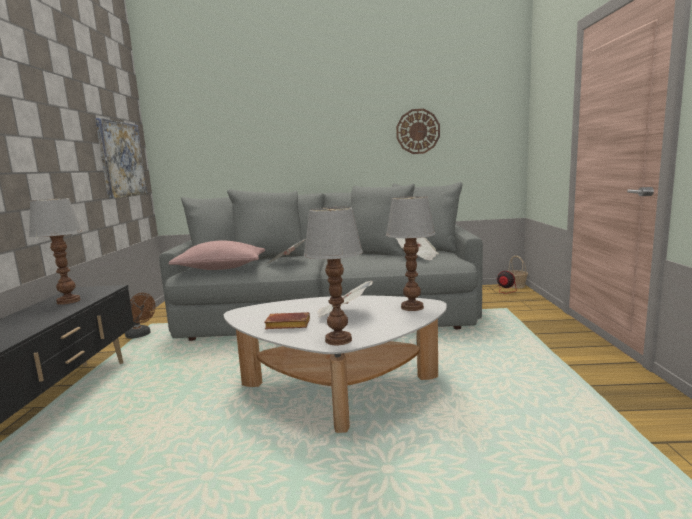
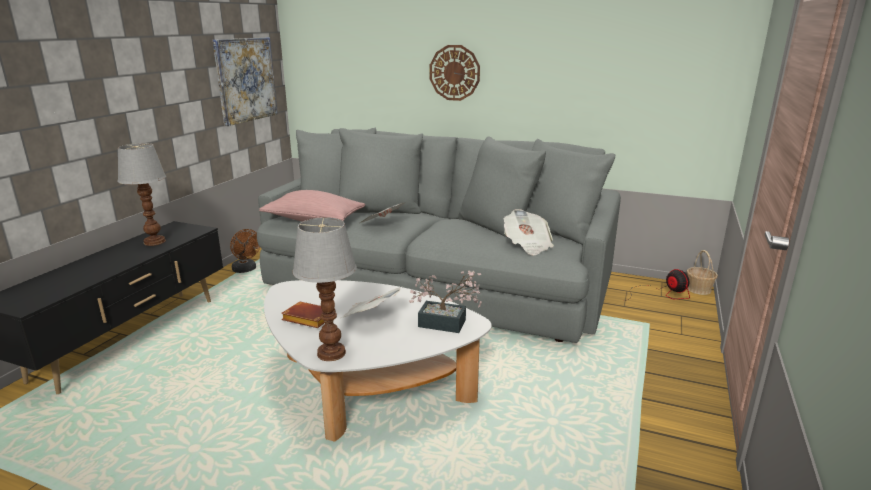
camera: 20 degrees right, 10 degrees up
table lamp [386,196,435,311] -> potted plant [409,271,482,333]
wall clock [396,109,440,154] -> wall clock moved to [430,45,480,101]

